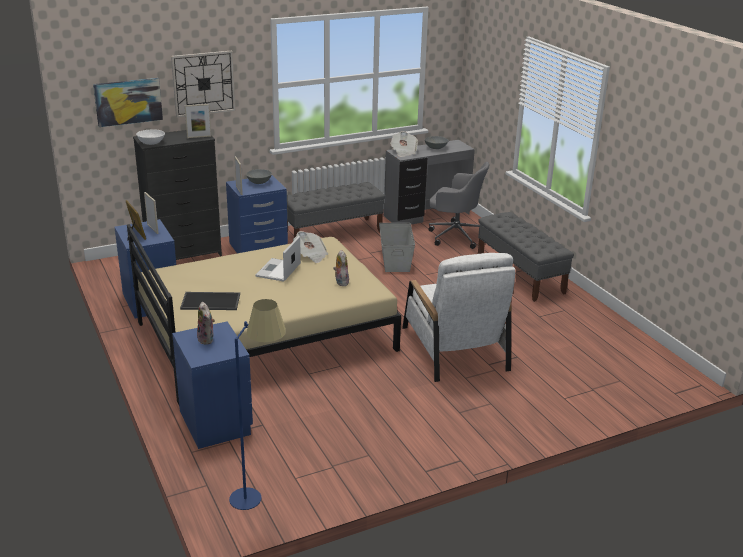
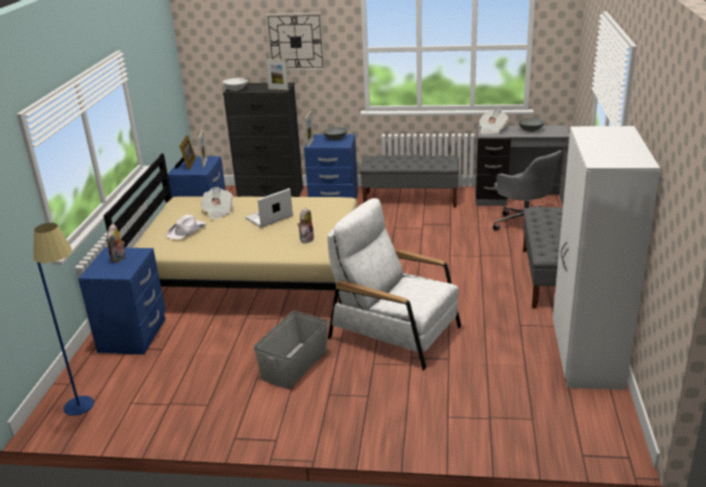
camera: 35 degrees right, 0 degrees up
picture [93,78,163,127] -> none
tray [180,292,240,310] -> white hat [167,215,207,239]
newspaper [293,231,328,263] -> newspaper moved to [201,187,233,219]
grey storage box [379,223,415,272] -> grey storage box moved to [253,311,328,389]
white armchair [402,253,515,382] -> white armchair turned 105 degrees clockwise [327,198,461,371]
none -> white wardrobe [553,126,660,390]

